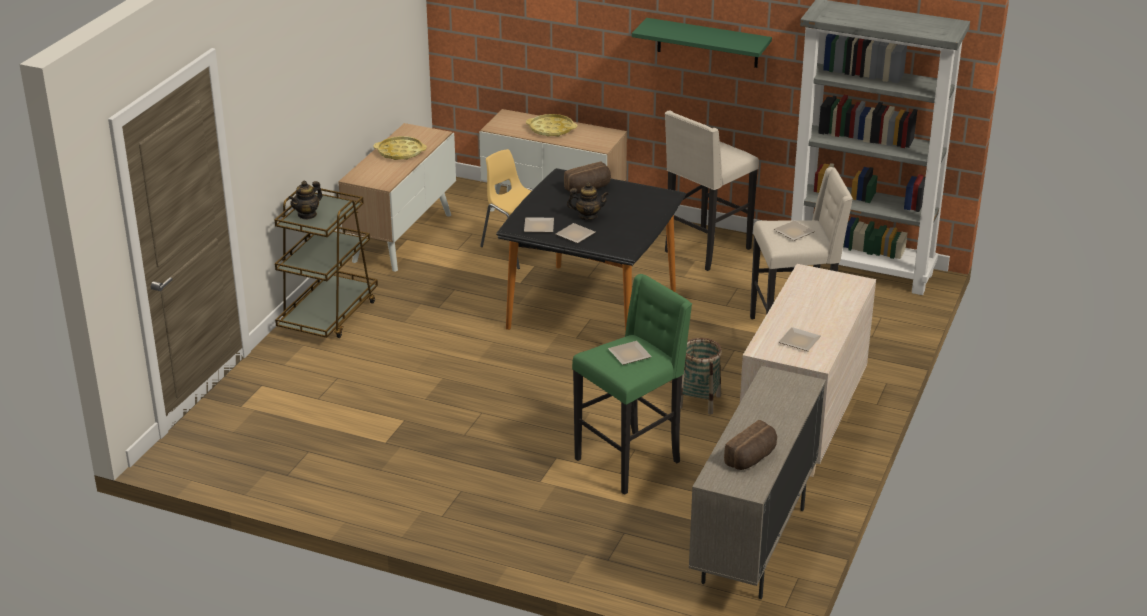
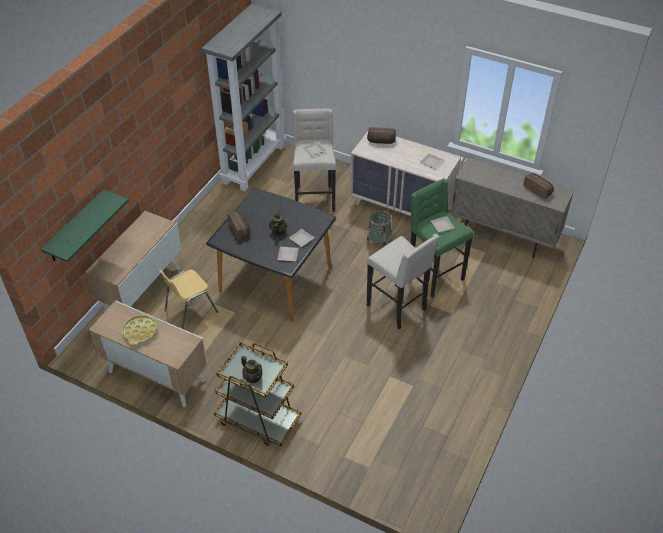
camera: 85 degrees left, 15 degrees up
yellow tray [526,114,577,137] -> none
green shelf [632,18,772,68] -> green shelf moved to [41,189,129,262]
beige stool [665,110,759,271] -> beige stool moved to [367,234,439,329]
none -> bread [367,127,396,144]

